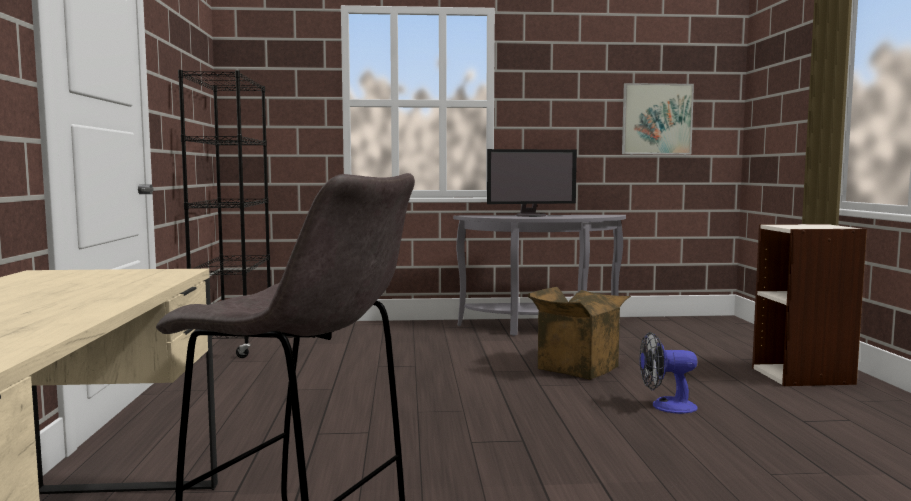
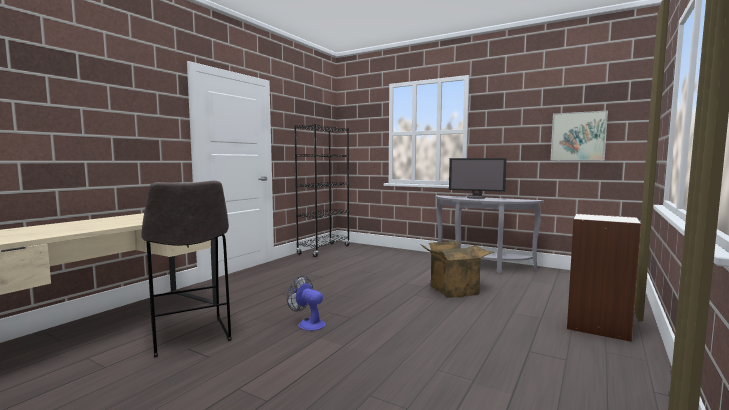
camera: 35 degrees right, 0 degrees up
fan [640,332,698,414] -> fan moved to [287,276,326,331]

